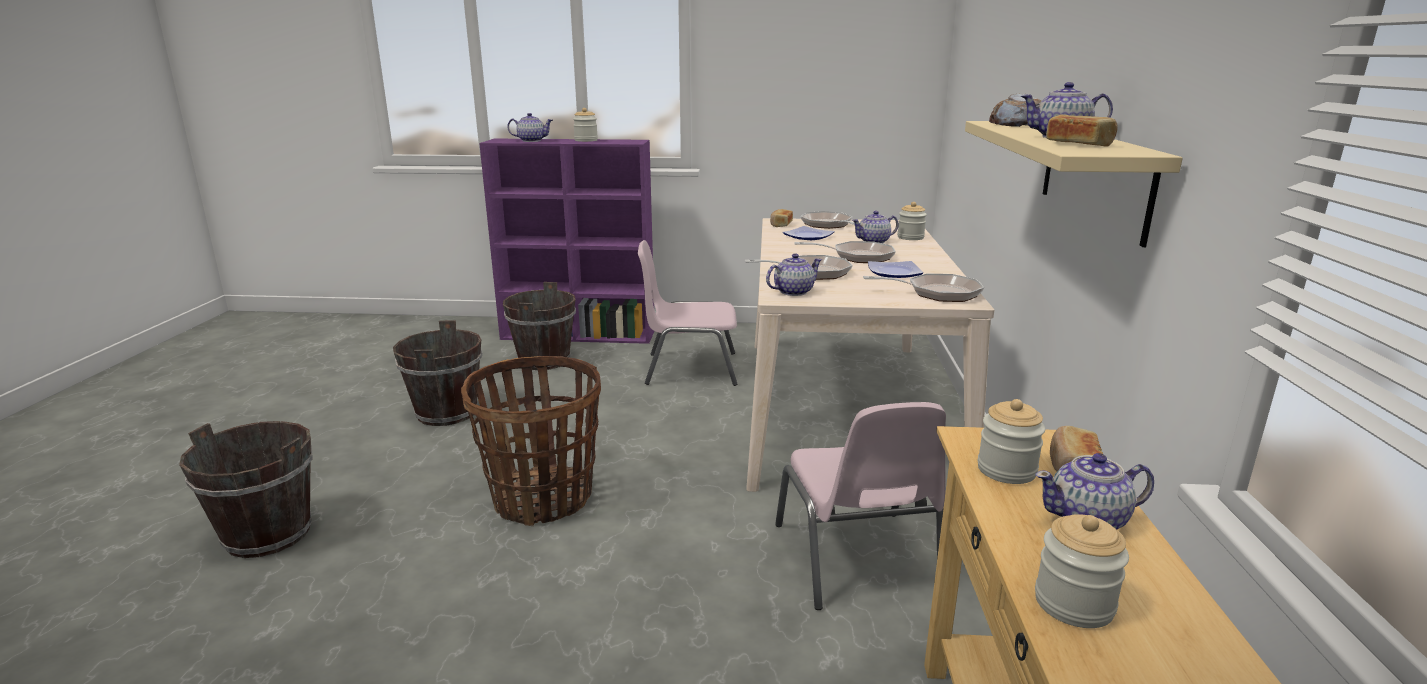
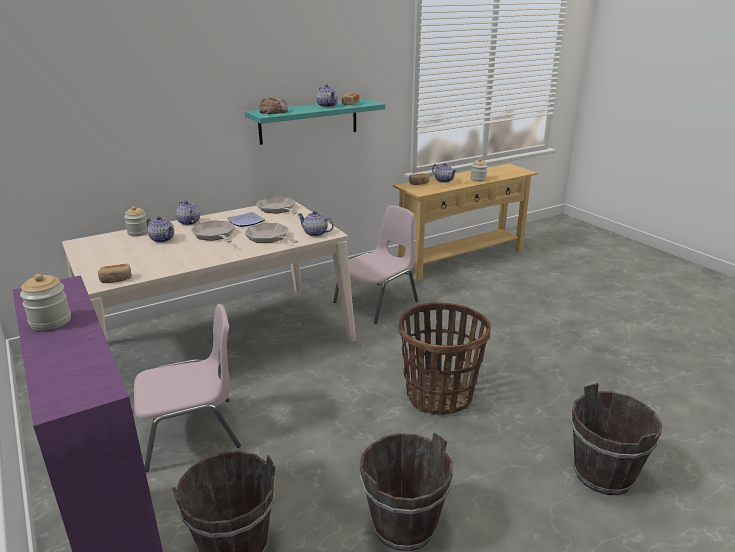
camera: 125 degrees left, 5 degrees up
teapot [507,113,553,142] -> teapot moved to [175,201,200,225]
pink chair [638,240,737,386] -> pink chair turned 75 degrees counterclockwise [134,304,241,472]
plate [782,226,835,240] -> none
frying pan [801,211,855,229] -> none
beige shelf [965,121,1183,247] -> turquoise shelf [245,99,385,145]
jar [978,399,1045,484] -> none

